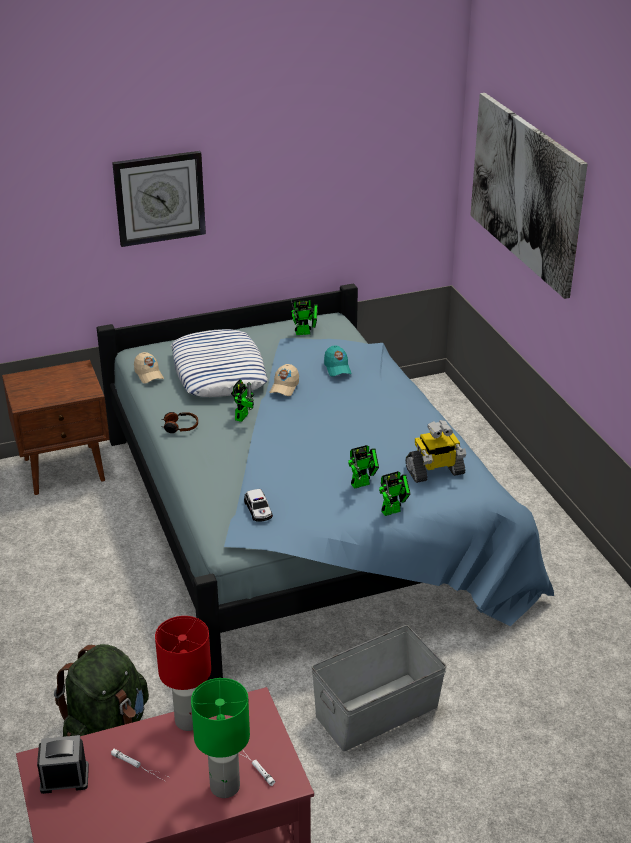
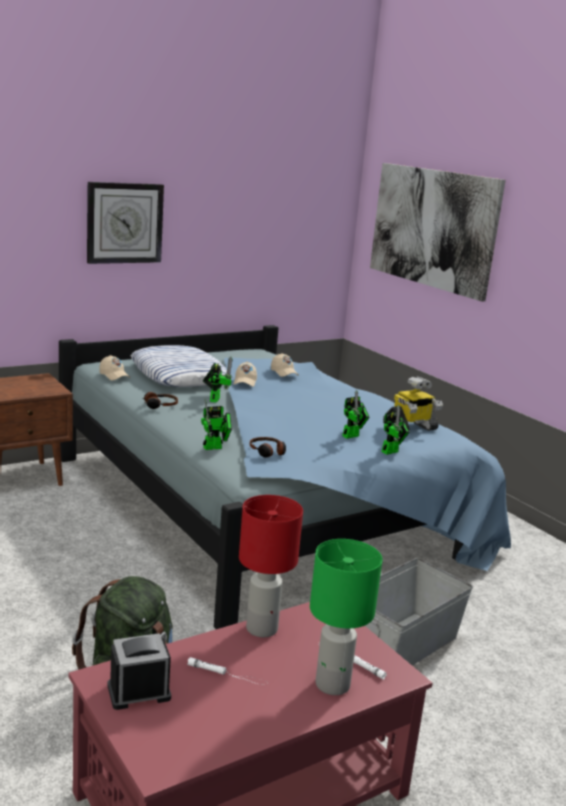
camera: 15 degrees left, 15 degrees down
toy car [244,489,273,521] -> headphones [250,437,286,458]
toy robot [290,298,318,335] -> toy robot moved to [201,398,232,450]
turquoise cap [324,346,352,377] -> beige cap [271,353,299,377]

